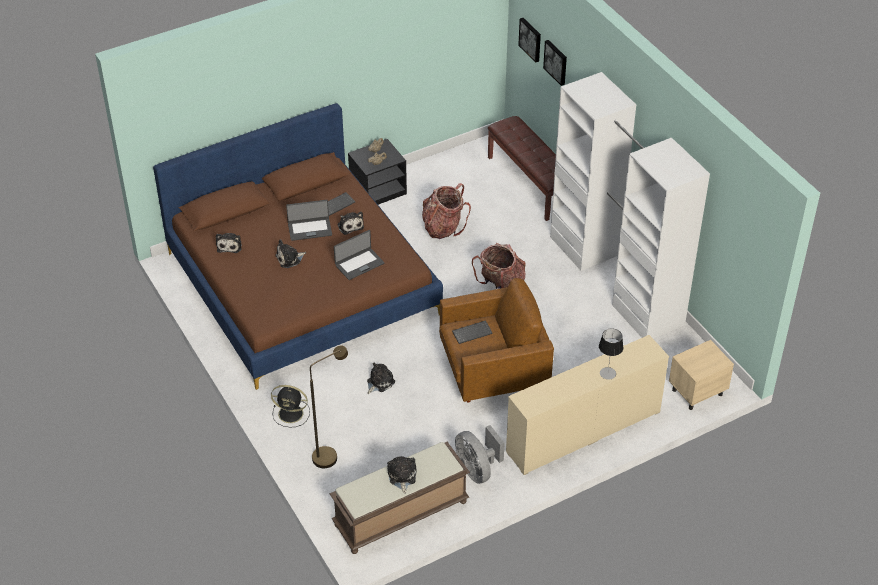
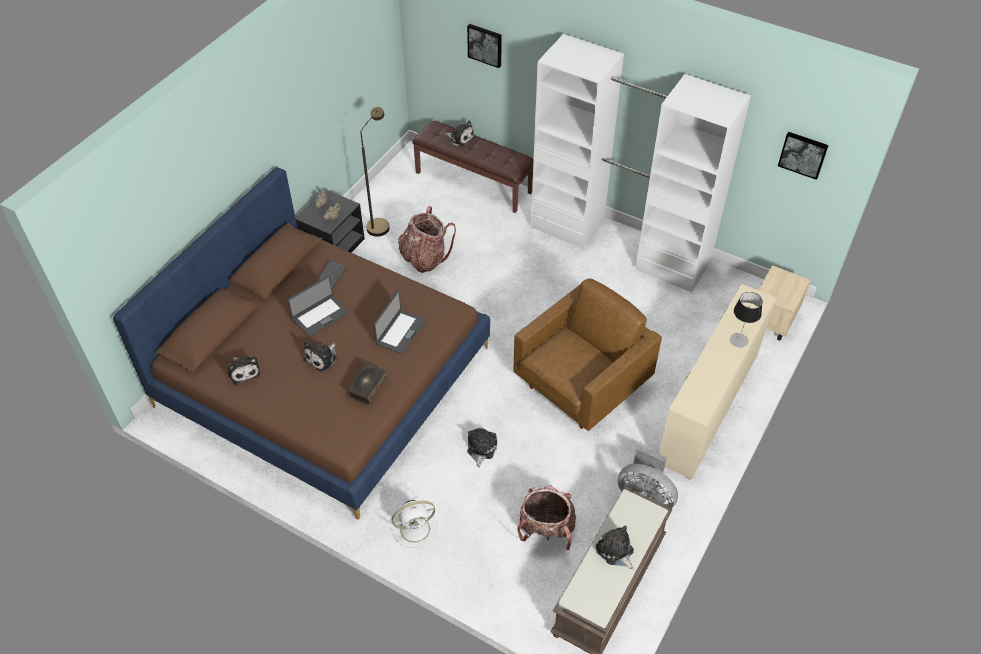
camera: 30 degrees left, 5 degrees up
black fan [271,385,310,428] -> white fan [391,500,438,548]
brown floor lamp [310,345,348,468] -> brown floor lamp moved to [361,107,389,237]
plush toy [337,212,364,235] -> plush toy moved to [445,121,475,147]
keyboard [452,320,493,344] -> none
backpack [472,243,525,289] -> backpack moved to [517,485,576,550]
picture [518,18,541,62] -> picture moved to [778,132,829,180]
none -> book [347,362,388,405]

